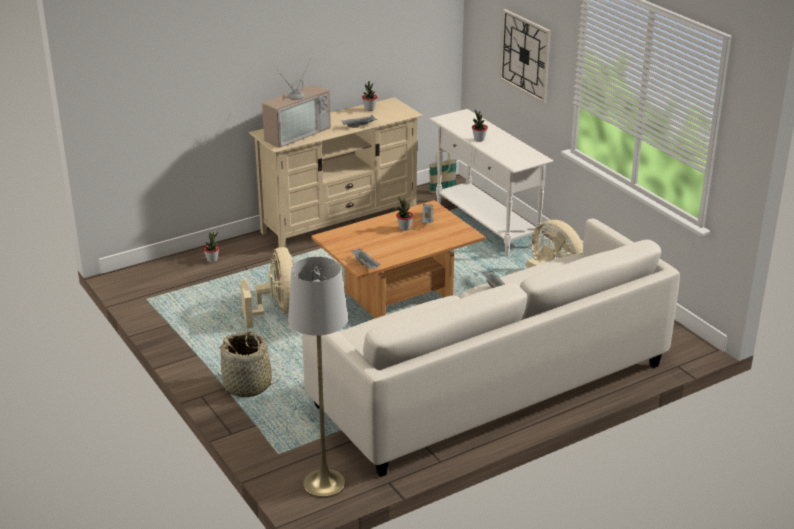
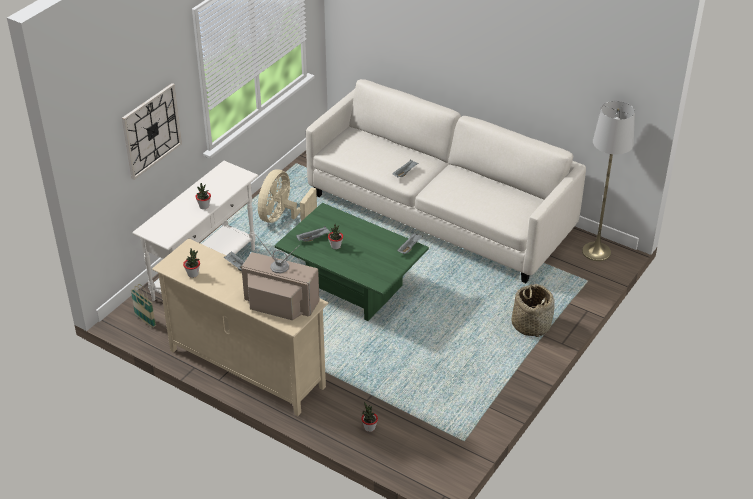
camera: 115 degrees left, 10 degrees up
beige fan [240,247,295,328] -> none
brown coffee table [311,200,486,318] -> green coffee table [274,203,429,321]

